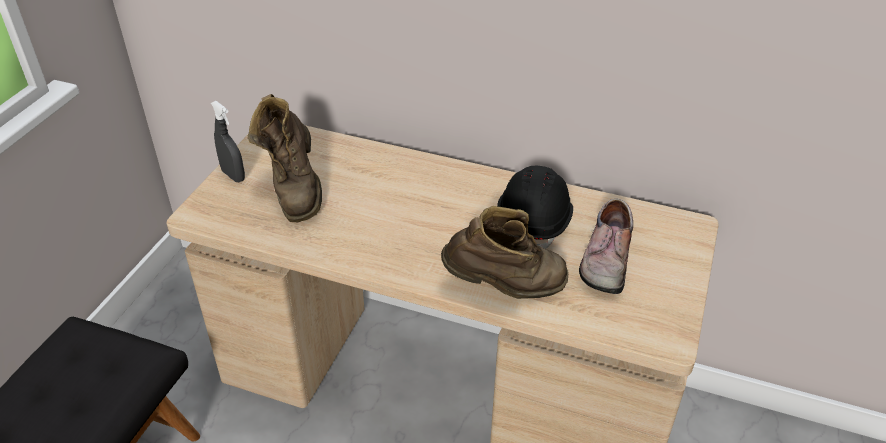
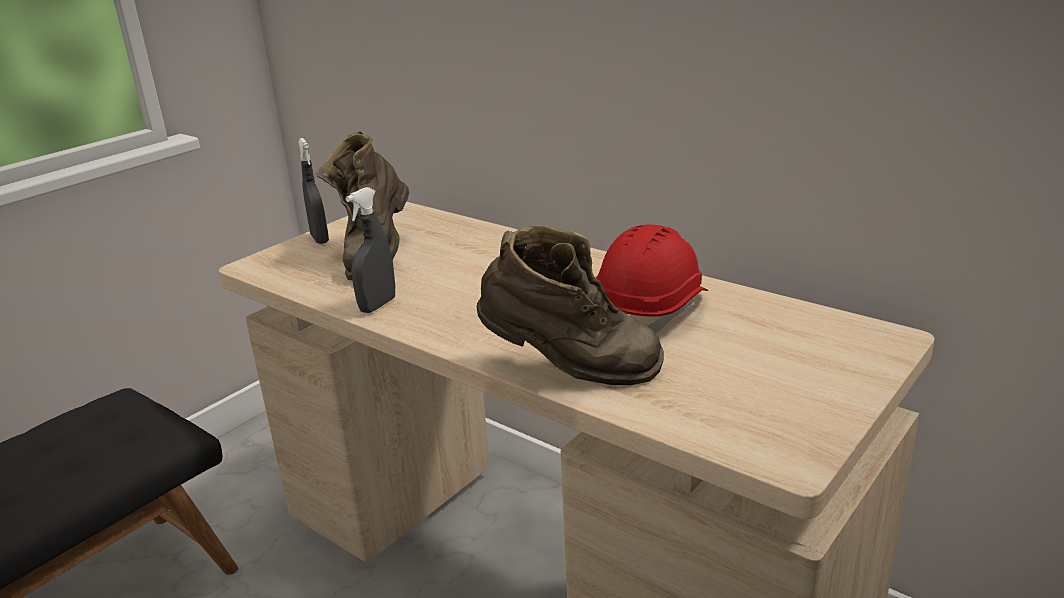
camera: 20 degrees right, 15 degrees down
black hard hat [497,166,573,249] -> red hard hat [596,224,708,334]
shoe [579,199,633,294] -> none
none -> grey spray bottle [346,187,395,313]

